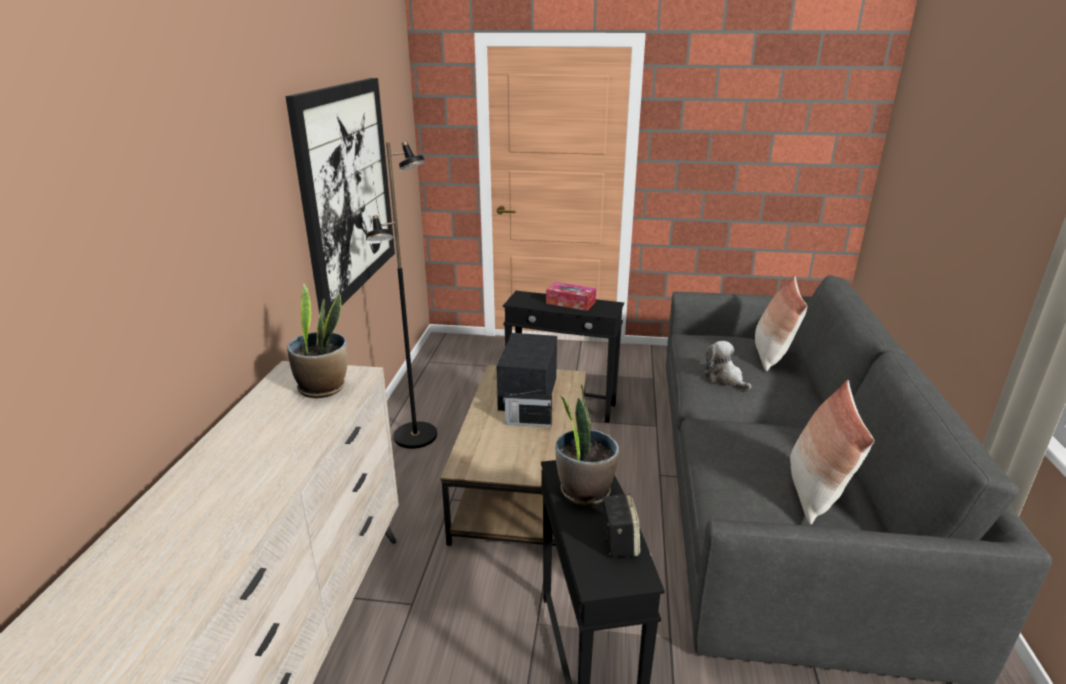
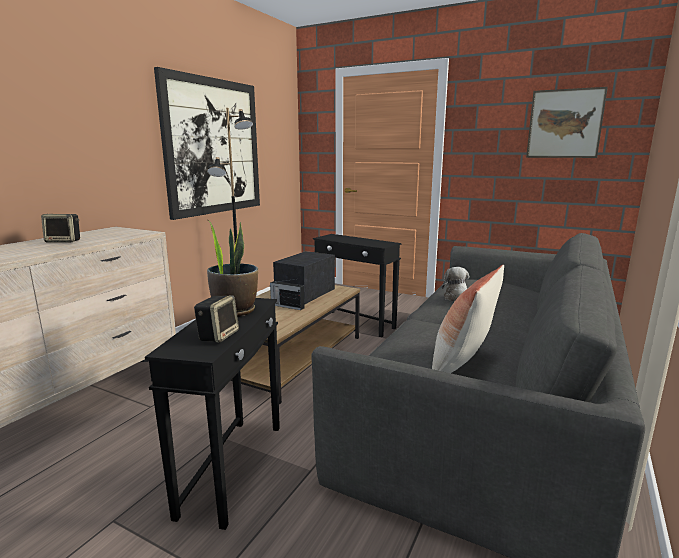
camera: 20 degrees right, 10 degrees down
potted plant [287,283,347,398] -> none
tissue box [546,282,596,311] -> none
pillow [755,276,807,371] -> none
none -> speaker [41,214,80,242]
none -> picture [526,87,608,158]

